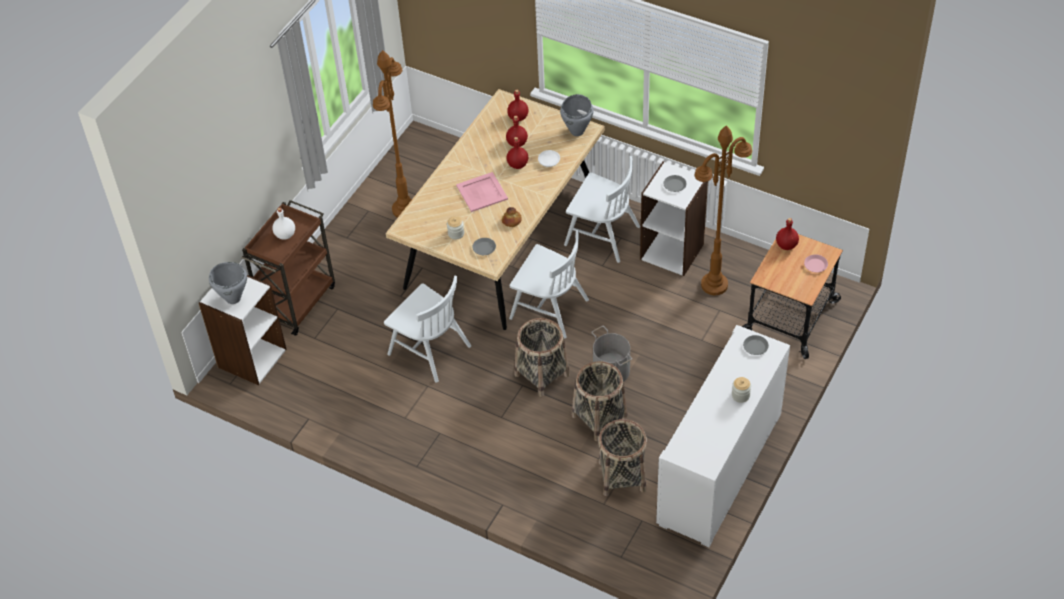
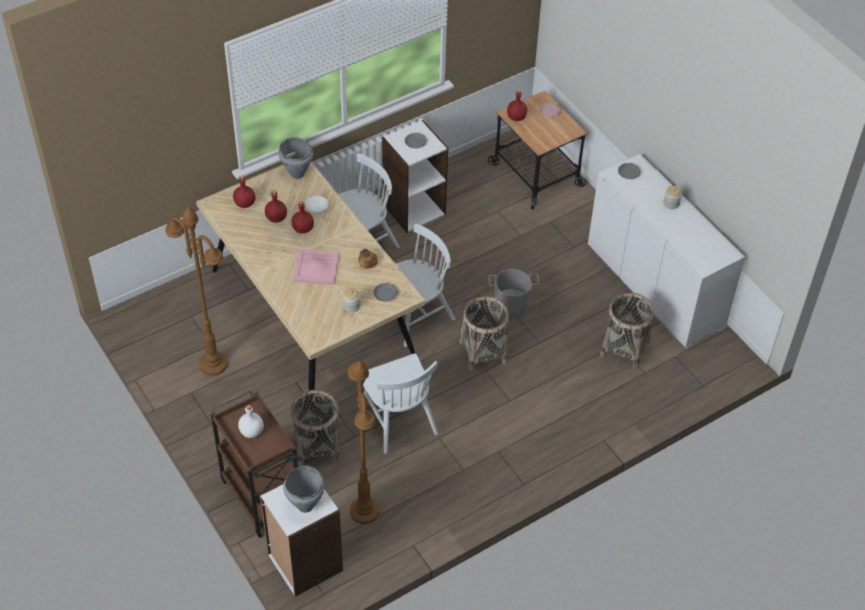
camera: 65 degrees left, 0 degrees up
white chair [384,276,471,383] -> white chair turned 90 degrees clockwise [358,353,438,454]
basket [572,361,628,441] -> basket moved to [291,390,340,466]
brown floor lamp [695,126,752,295] -> brown floor lamp moved to [347,361,380,524]

